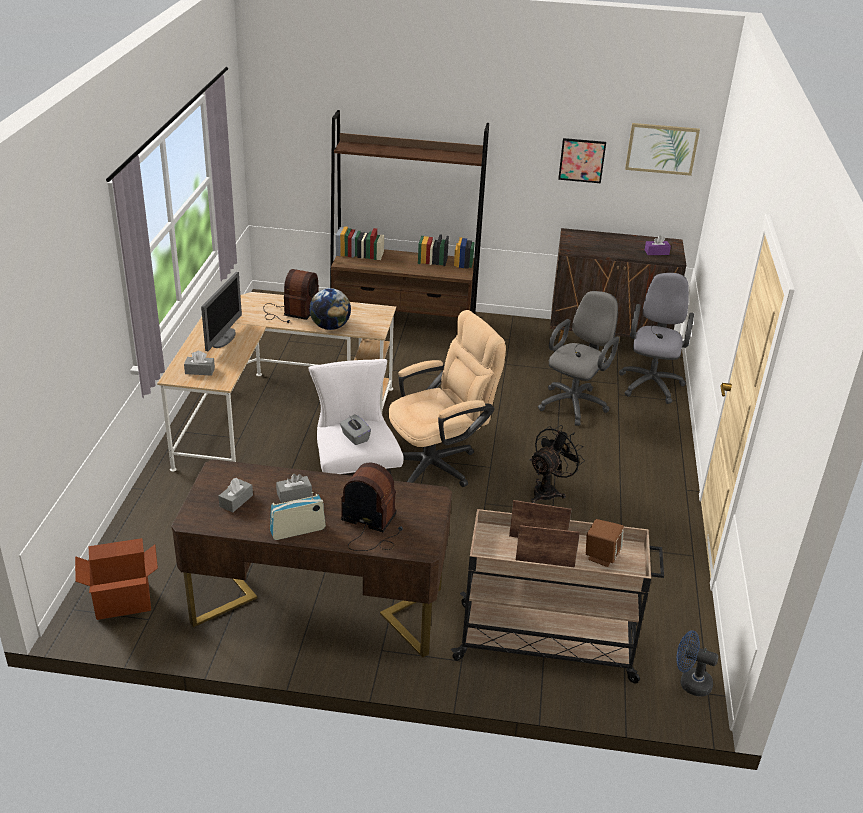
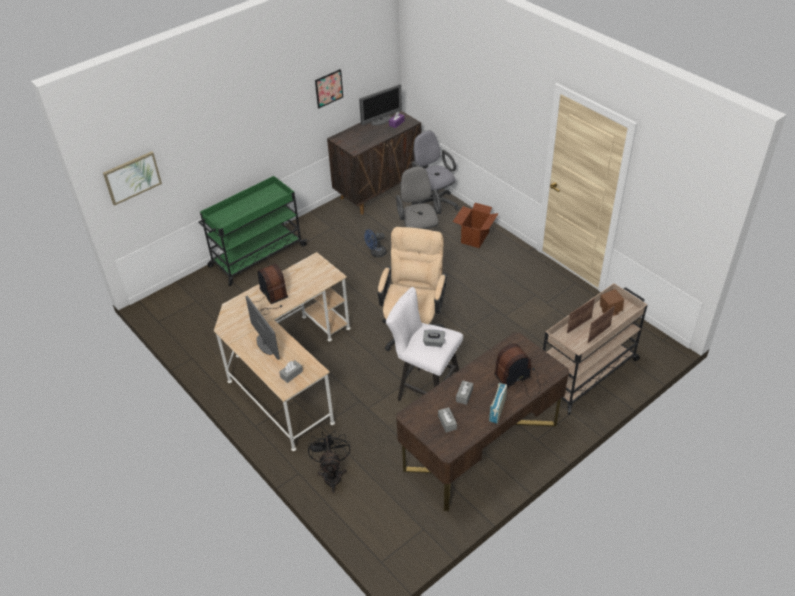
camera: 45 degrees left, 10 degrees up
cardboard box [75,538,158,620] -> cardboard box moved to [453,203,499,248]
globe [309,288,351,330] -> none
brown bookcase [330,110,489,317] -> green cart [198,176,307,286]
black fan [529,425,585,503] -> black fan moved to [308,430,350,493]
picture [625,123,700,176] -> picture moved to [103,151,162,206]
blue fan [676,630,719,697] -> blue fan moved to [364,229,386,257]
none -> monitor [359,84,402,126]

